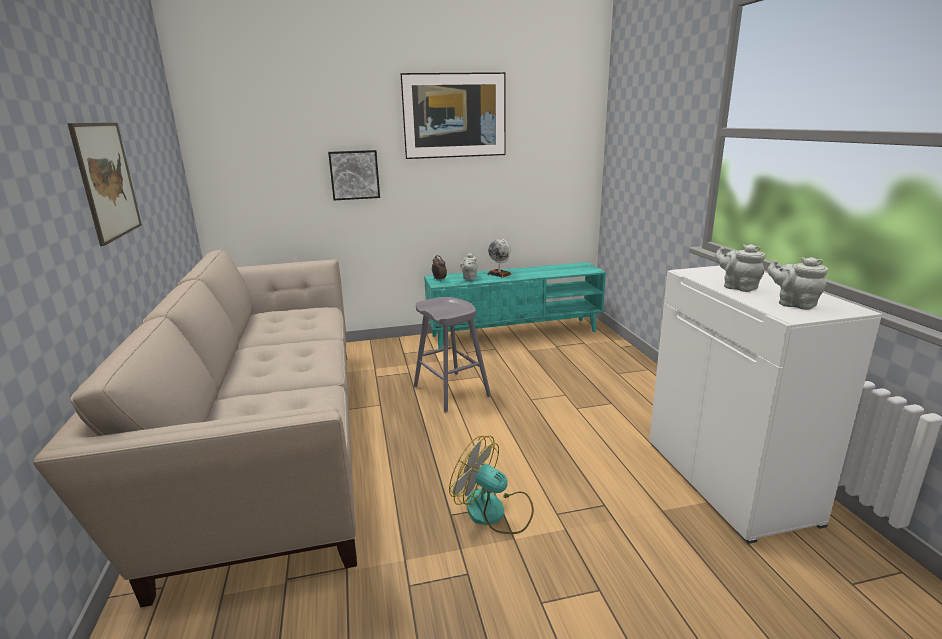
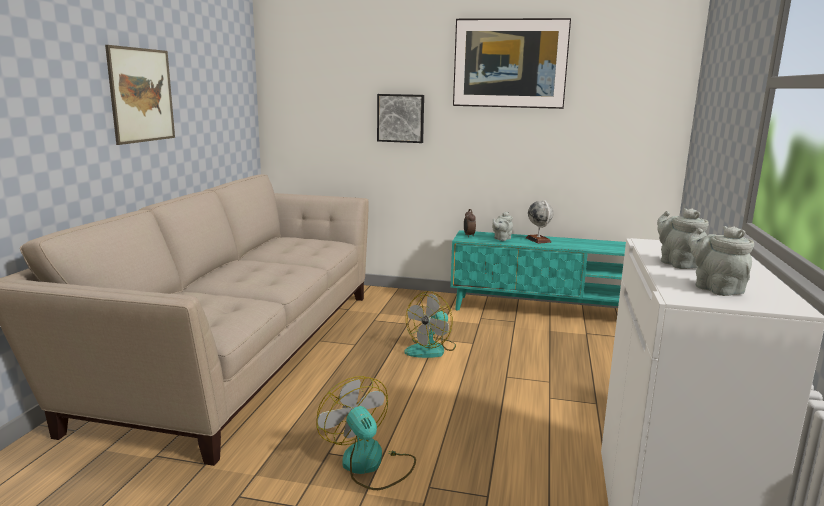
camera: 25 degrees right, 5 degrees down
grey stool [414,297,491,412] -> fan [404,292,456,358]

